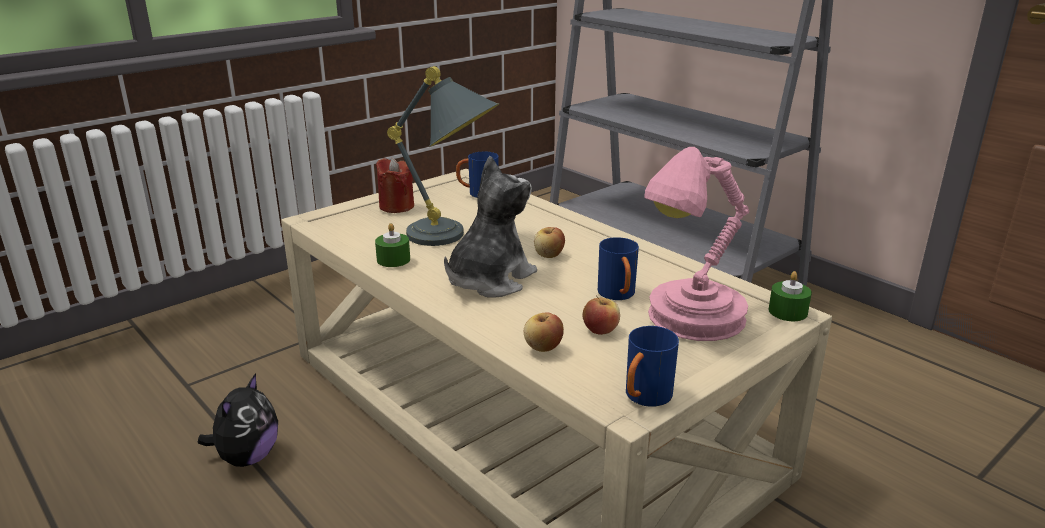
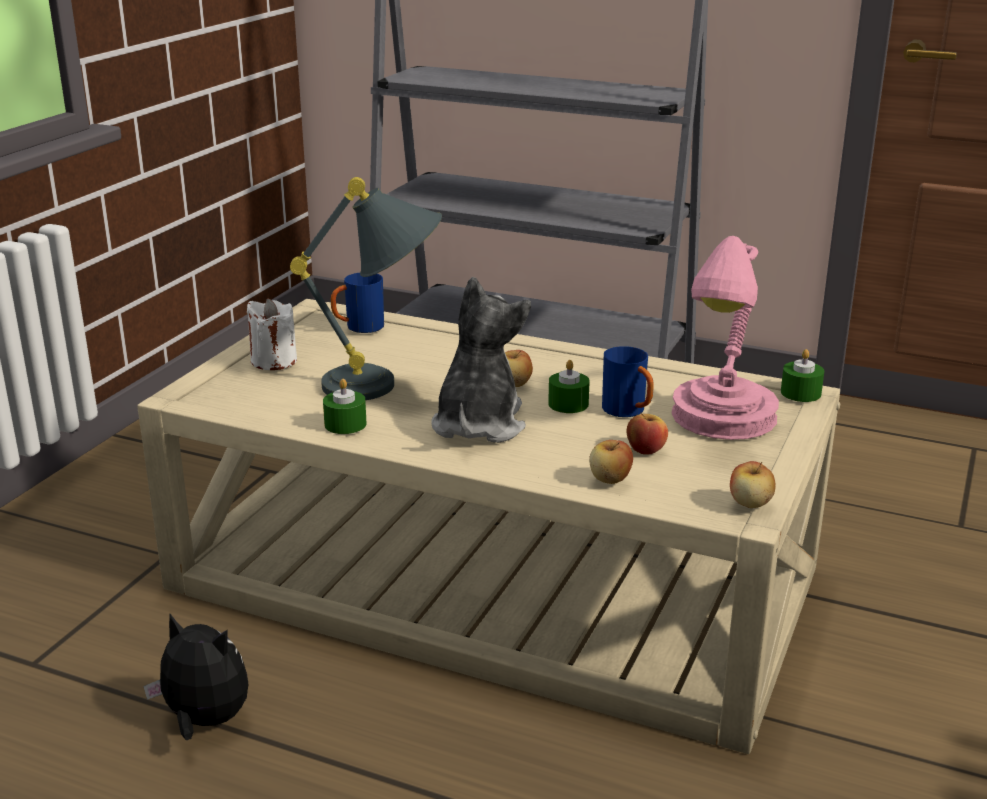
camera: 25 degrees left, 0 degrees up
plush toy [198,373,278,467] -> plush toy turned 60 degrees counterclockwise [143,614,248,740]
red candle [376,158,414,213] -> white candle [247,299,297,370]
blue mug [626,326,679,407] -> apple [730,461,776,508]
none -> green candle [548,360,590,413]

